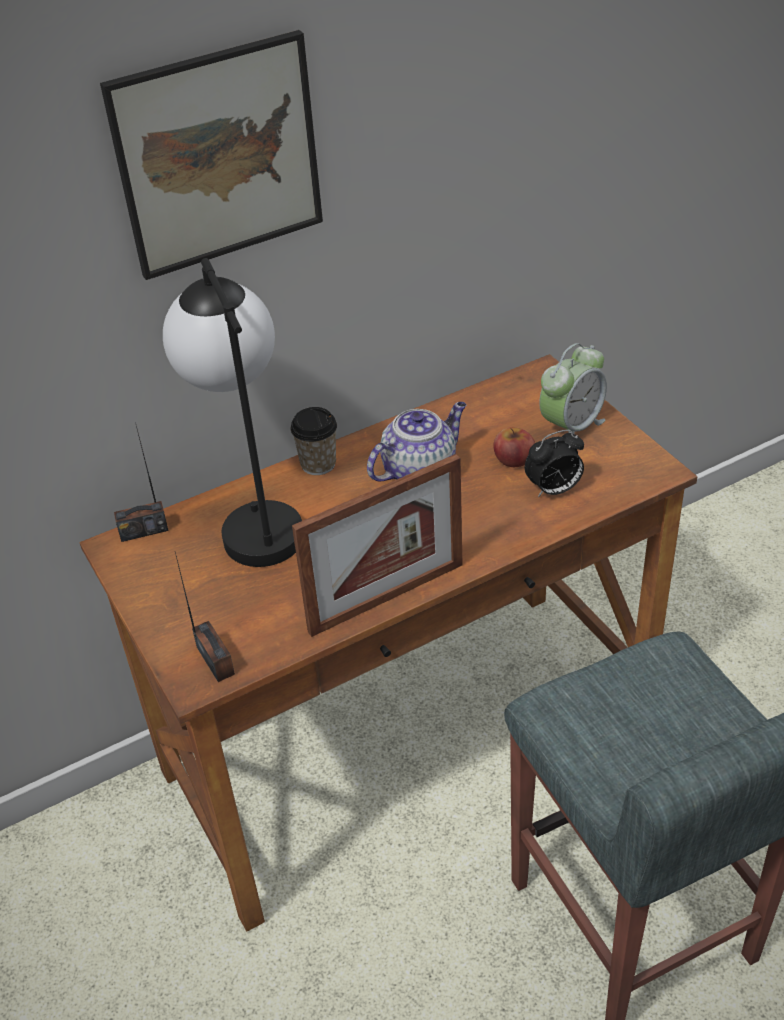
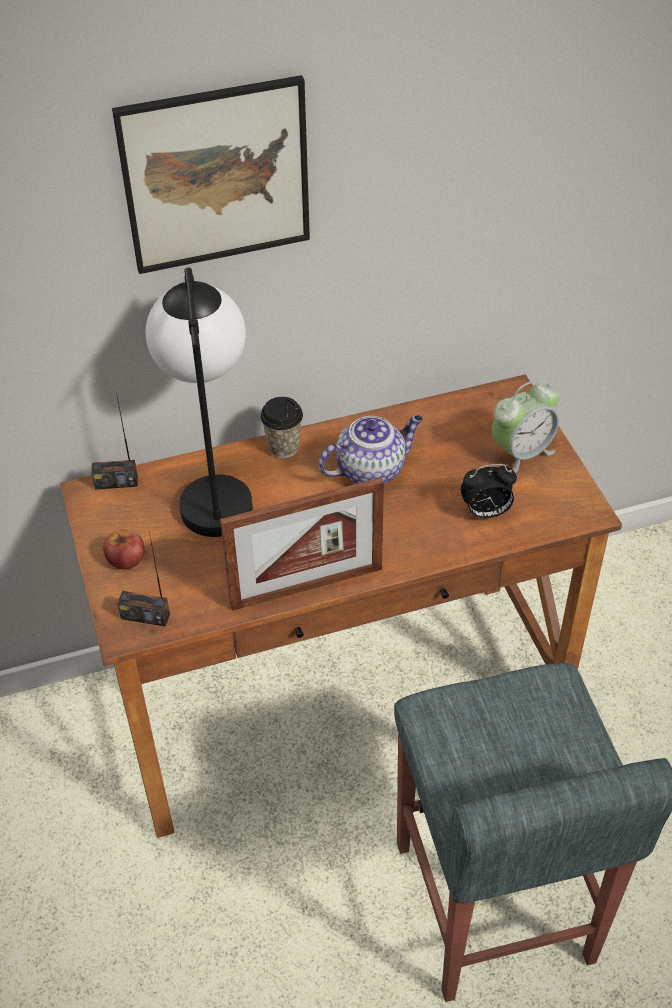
camera: 10 degrees right, 5 degrees up
radio [175,552,235,682] -> radio turned 120 degrees clockwise [117,532,170,626]
apple [493,427,535,467] -> apple moved to [103,529,145,569]

